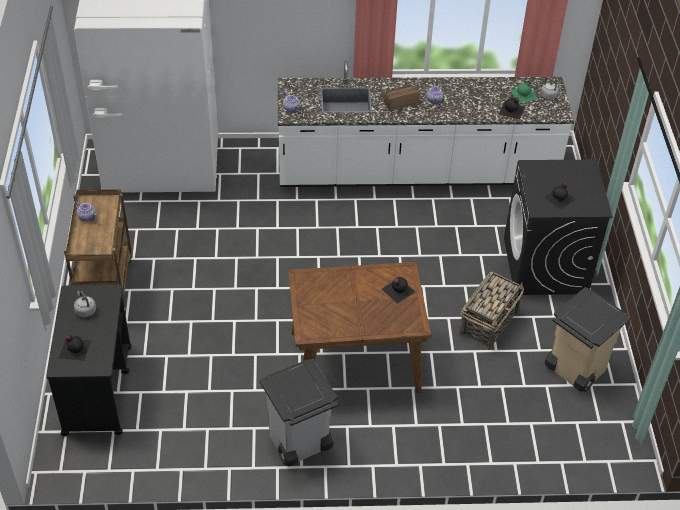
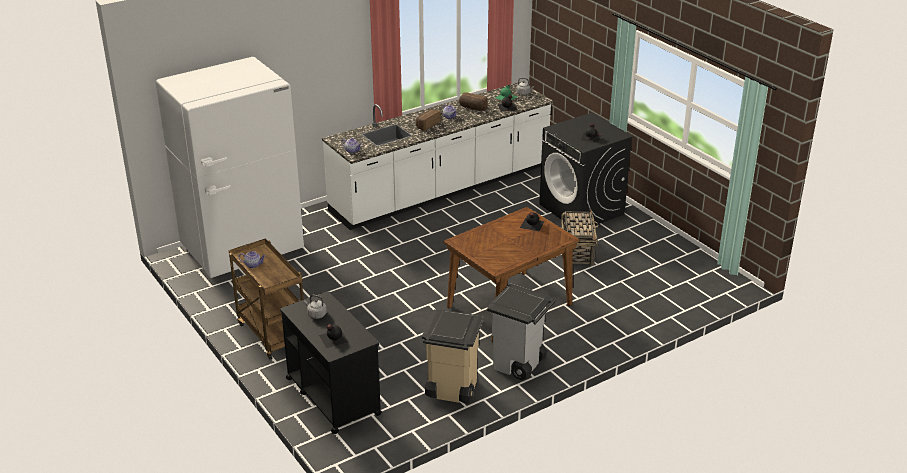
camera: 30 degrees left, 15 degrees down
beige trash can [545,287,630,392] -> beige trash can moved to [422,309,484,403]
none -> bread [459,92,488,111]

